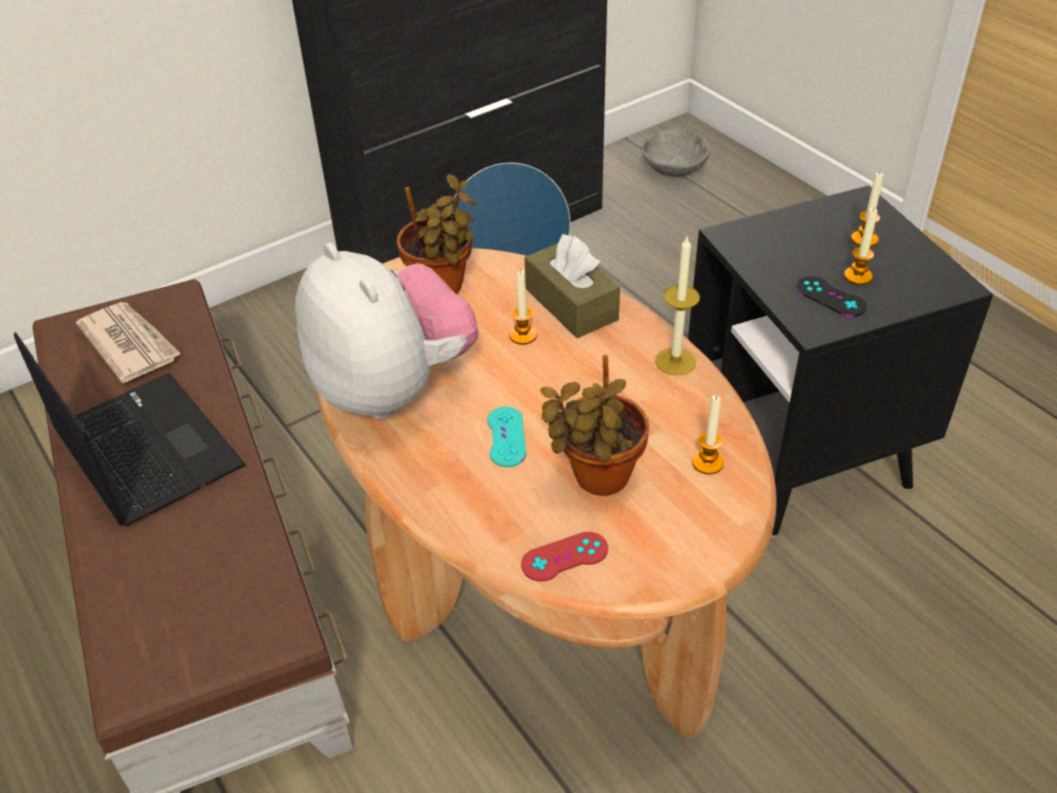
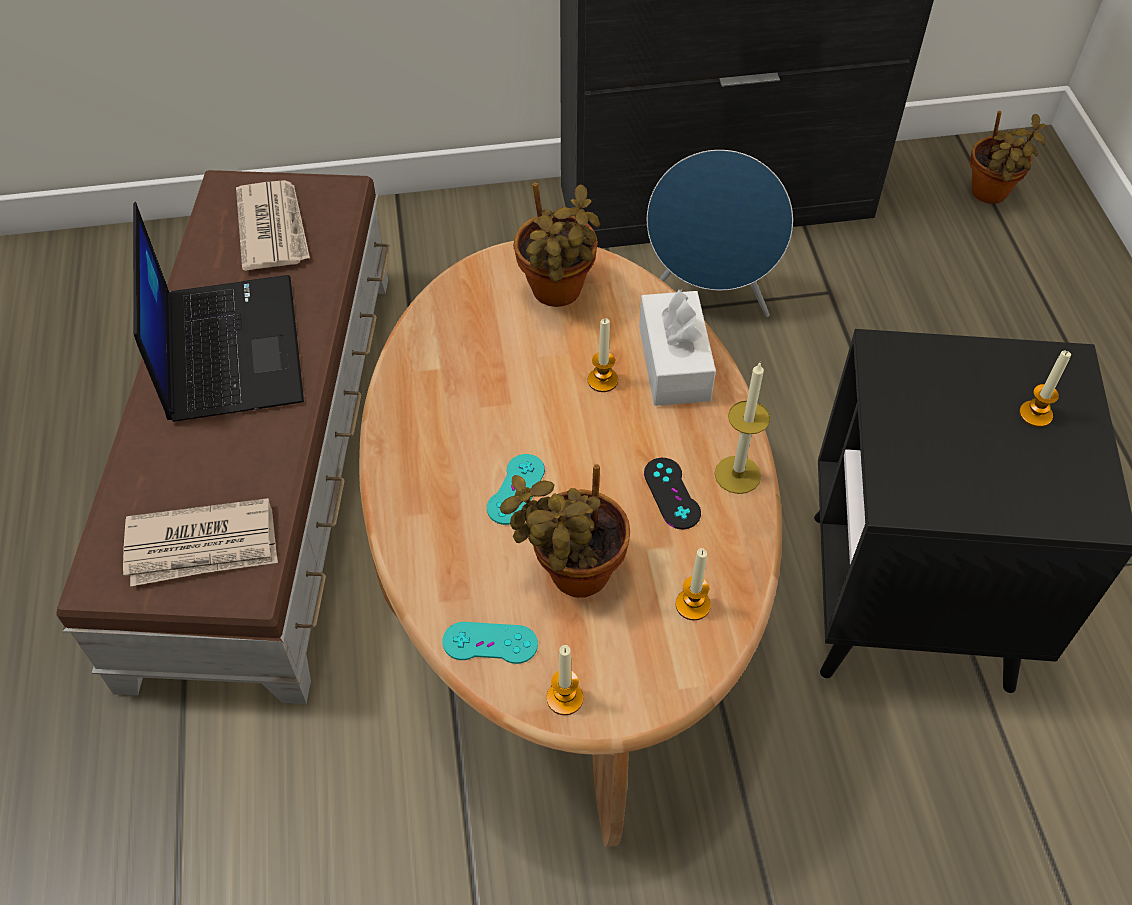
camera: 25 degrees right, 10 degrees up
plush toy [295,243,479,419] -> none
red game controller [521,532,608,581] -> turquoise game controller [442,622,538,664]
brown tissue box [525,234,620,338] -> white tissue box [639,289,716,406]
grey bowl [642,130,710,177] -> potted plant [970,111,1045,204]
black game controller [796,276,867,317] -> black game controller moved to [644,458,701,529]
candle [844,207,877,285] -> candle moved to [547,645,583,715]
none -> newspaper [123,498,278,587]

